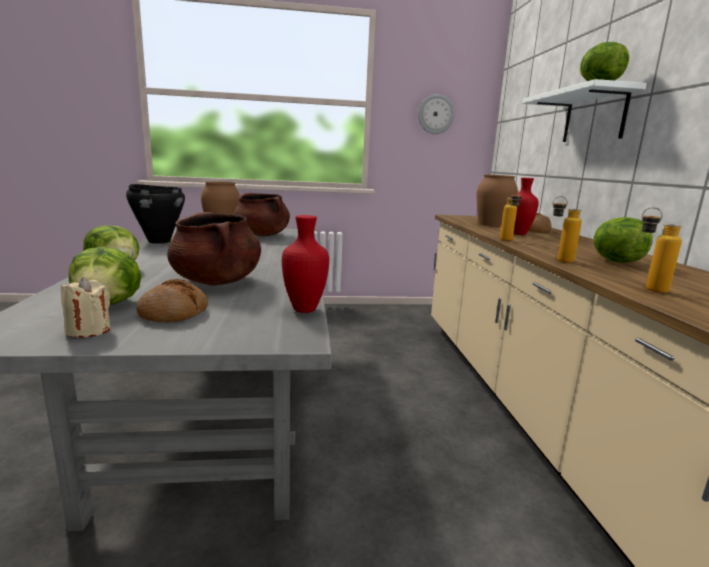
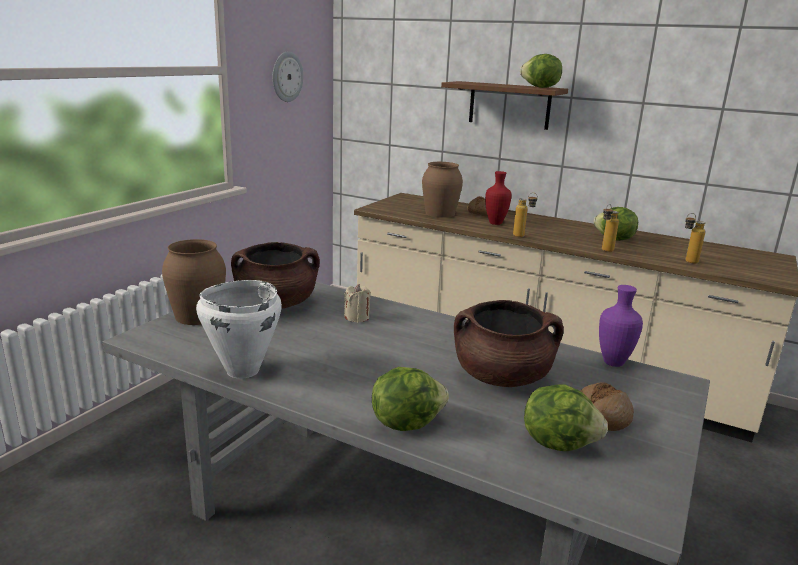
camera: 55 degrees left, 5 degrees up
beige candle [61,277,111,338] -> beige candle moved to [344,284,371,323]
black cooking pot [126,184,185,244] -> white cooking pot [196,280,282,379]
red vase [282,215,329,313] -> purple vase [599,285,643,367]
white shelf [522,79,647,142] -> brown shelf [441,81,568,130]

